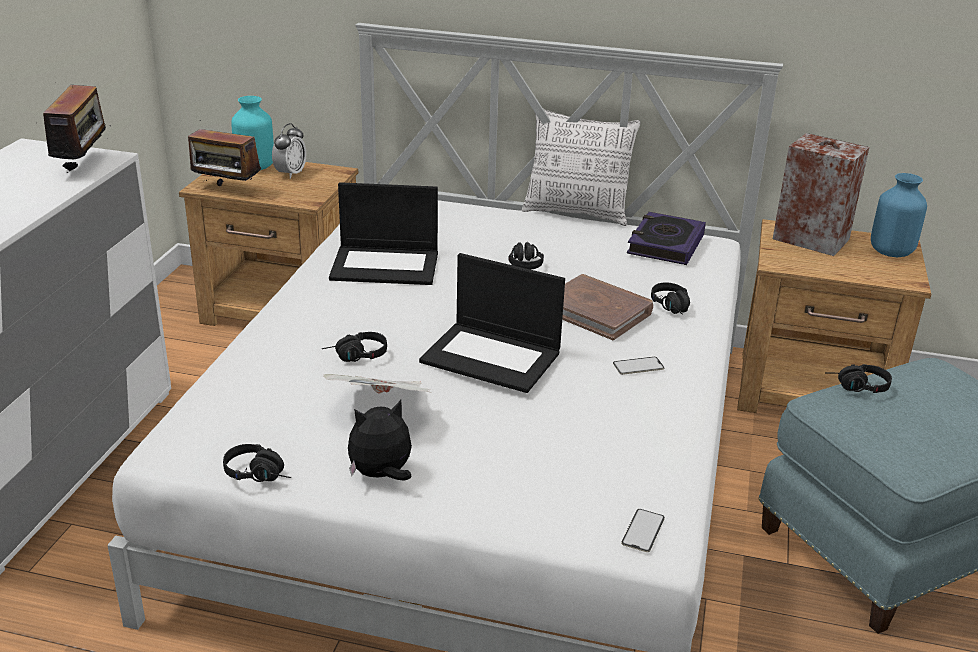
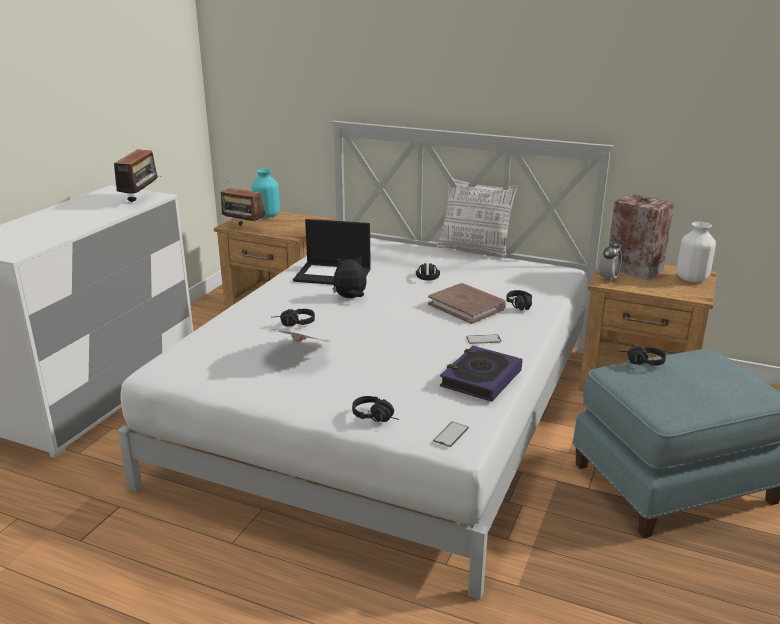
camera: 10 degrees right, 5 degrees down
black headphones [223,444,291,482] -> black headphones moved to [352,396,399,422]
alarm clock [272,123,306,179] -> alarm clock moved to [599,238,623,282]
plush toy [348,400,412,481] -> plush toy moved to [332,255,367,298]
laptop [419,253,565,393] -> none
book [627,212,706,265] -> book moved to [440,346,522,402]
blue vase [871,173,927,257] -> white vase [677,222,716,282]

